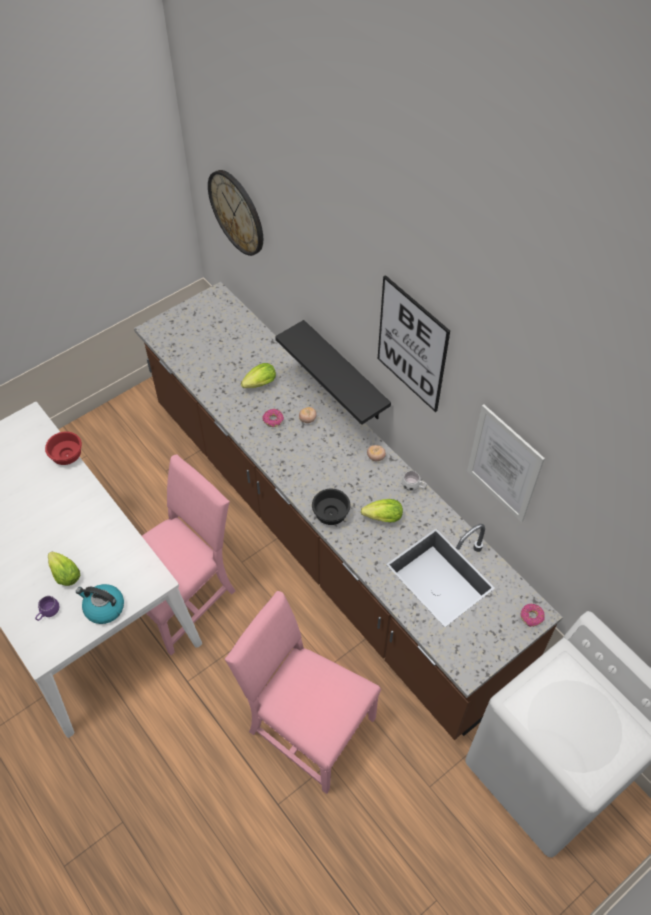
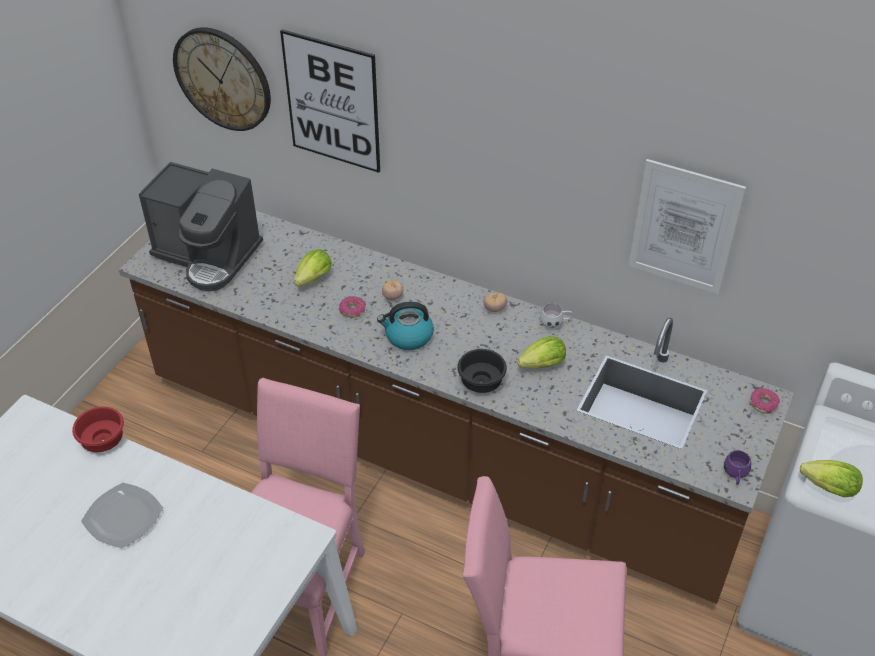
camera: 25 degrees left, 10 degrees down
purple mug [35,596,60,621] -> purple mug moved to [724,450,751,485]
lettuce [48,552,80,586] -> lettuce moved to [800,460,863,497]
kettle [76,584,124,624] -> kettle moved to [377,302,434,350]
black shelf [275,320,391,425] -> none
picture [378,275,450,412] -> picture moved to [280,29,380,173]
none -> plate [81,482,163,549]
none -> coffee machine [139,162,263,291]

